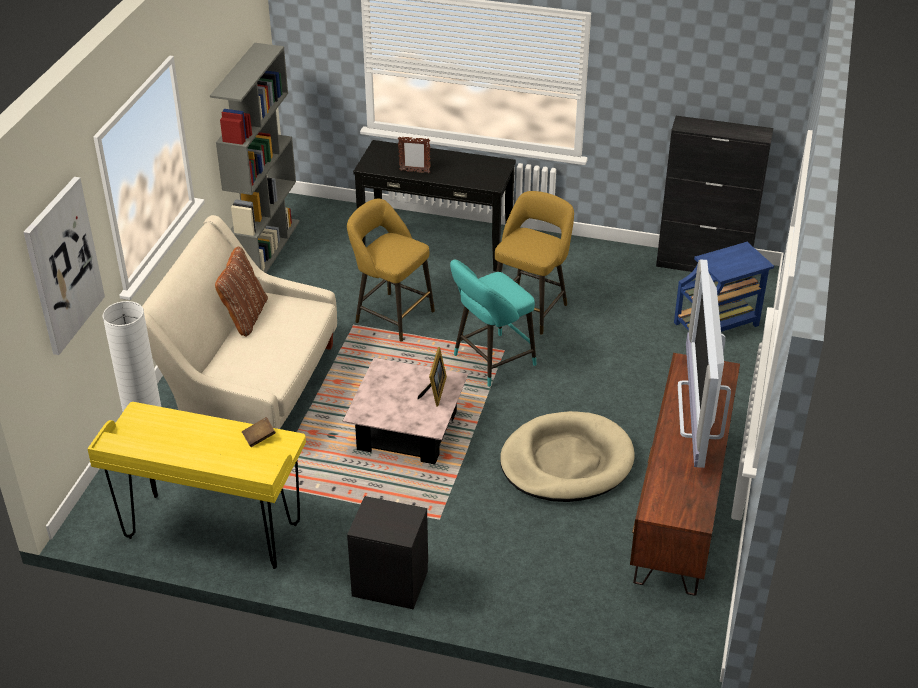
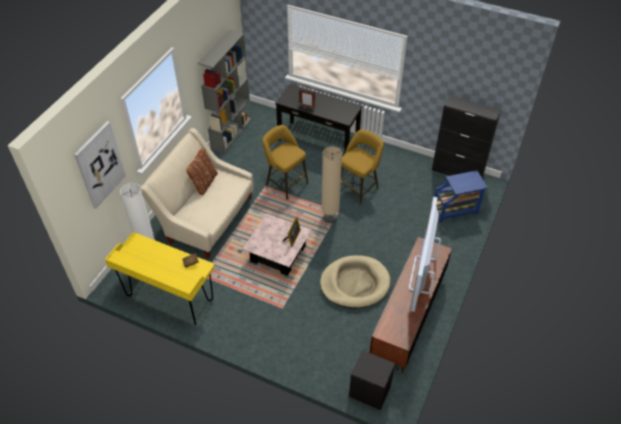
camera: 10 degrees right, 10 degrees up
black nightstand [347,496,428,610] -> black nightstand moved to [349,350,395,410]
turquoise stool [450,260,537,387] -> beige floor lamp [321,146,342,223]

